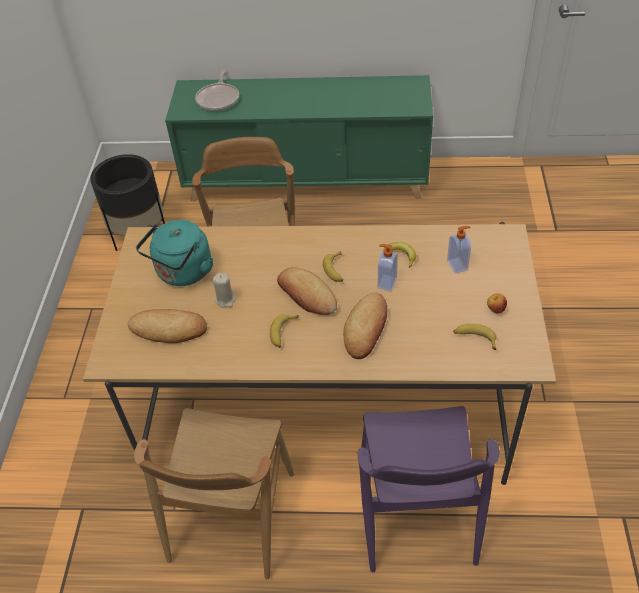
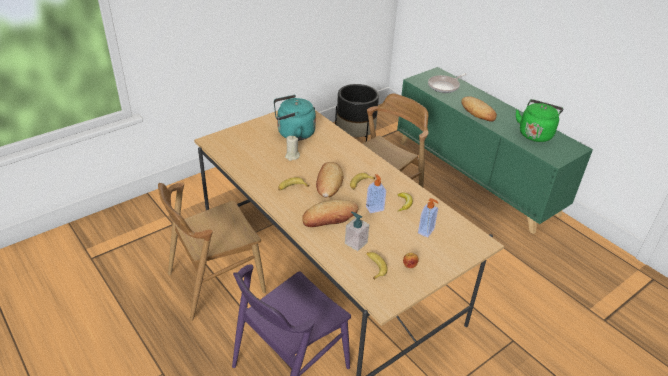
camera: 45 degrees right, 10 degrees down
bread [127,309,207,343] -> bread moved to [461,96,497,122]
none -> soap dispenser [345,212,369,251]
none -> green kettle [516,99,564,142]

